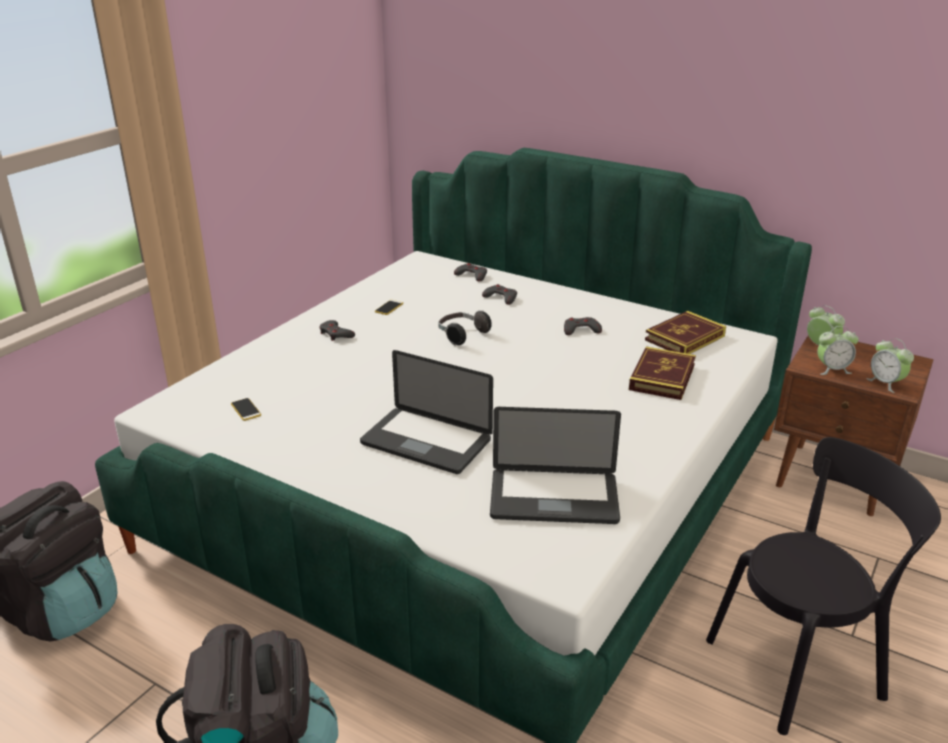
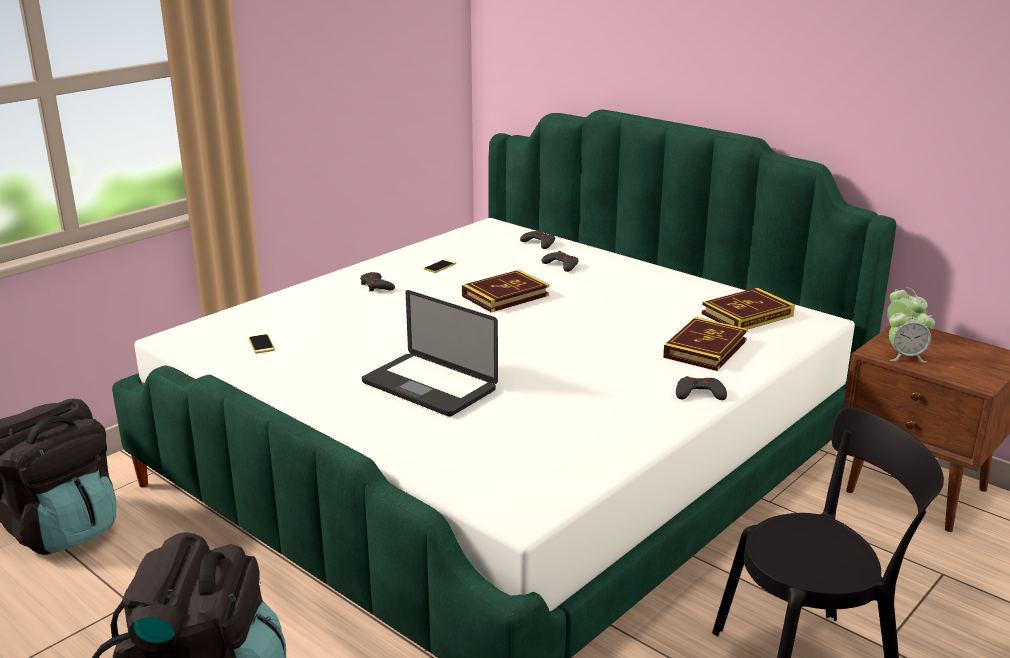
camera: 10 degrees right, 5 degrees down
headphones [438,310,492,346] -> book [462,270,549,312]
laptop [490,407,621,524] -> none
grey game controller [564,317,602,335] -> grey game controller moved to [676,376,727,400]
alarm clock [866,338,914,393] -> none

